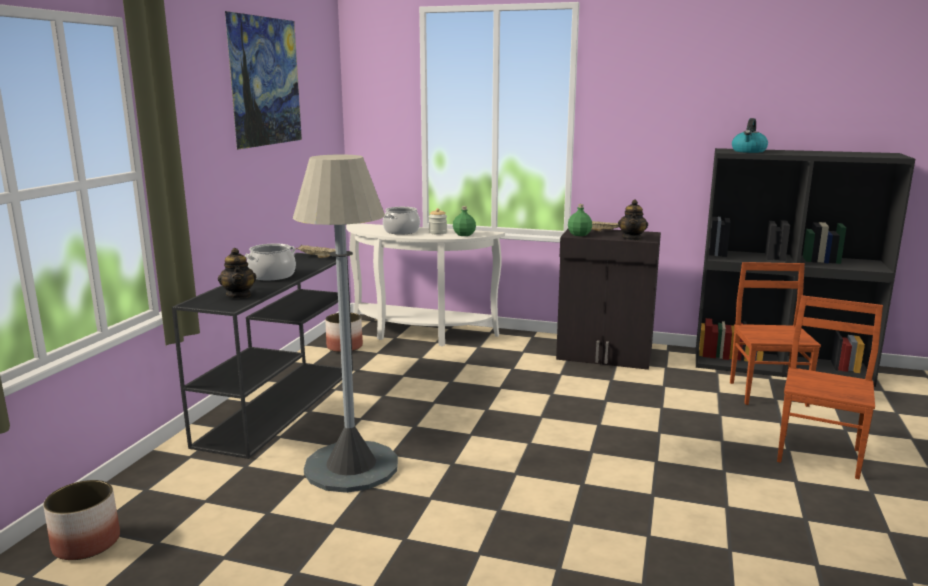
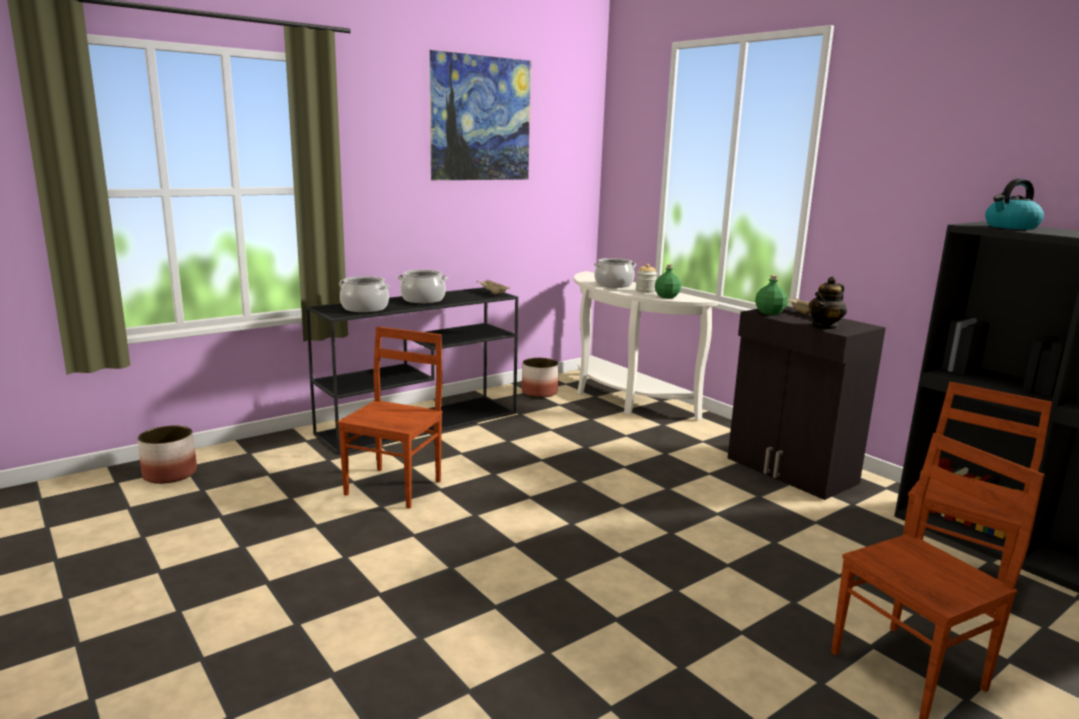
camera: 35 degrees right, 0 degrees up
teapot [218,248,256,298] -> cooking pot [339,276,390,313]
grey floor lamp [293,155,398,493] -> brown chair [337,326,443,509]

